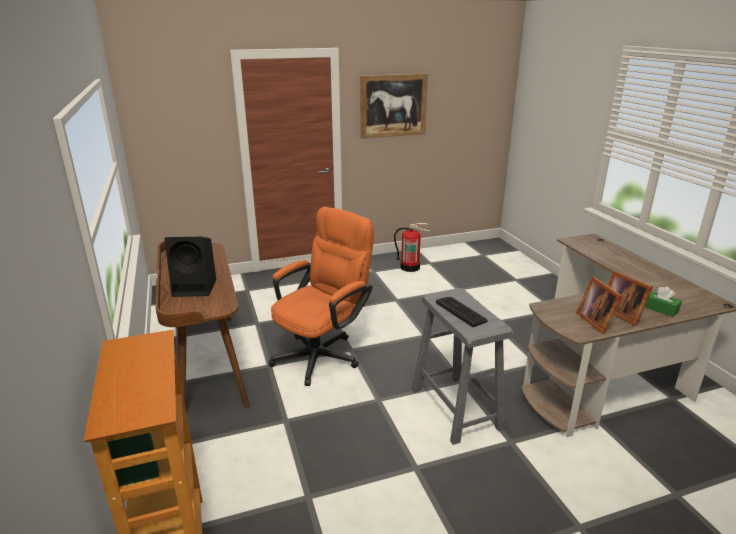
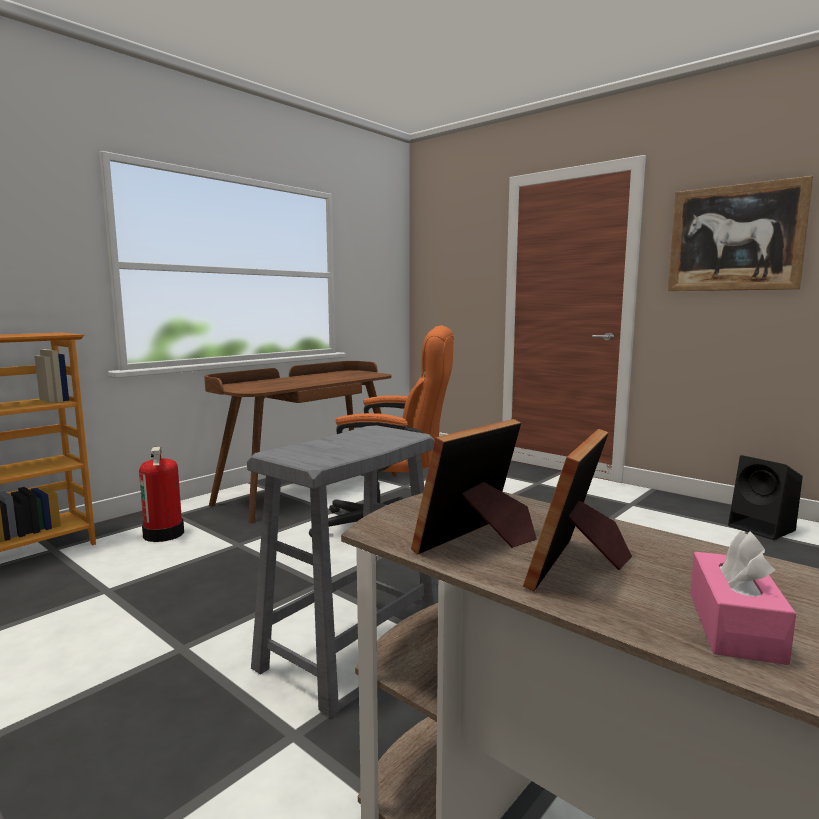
camera: 60 degrees right, 15 degrees down
black speaker [164,237,216,297] -> black speaker moved to [728,455,803,540]
fire extinguisher [394,223,430,272] -> fire extinguisher moved to [139,446,184,542]
keyboard [436,297,488,327] -> none
green tissue box [645,287,682,317] -> pink tissue box [690,531,796,665]

